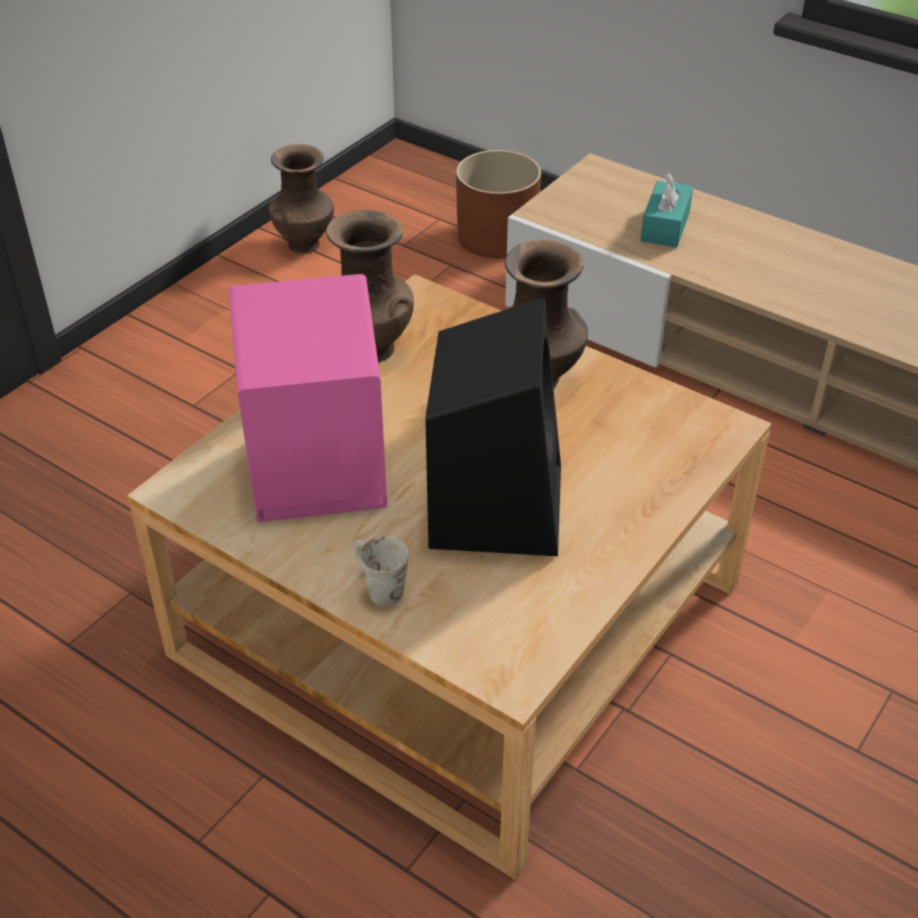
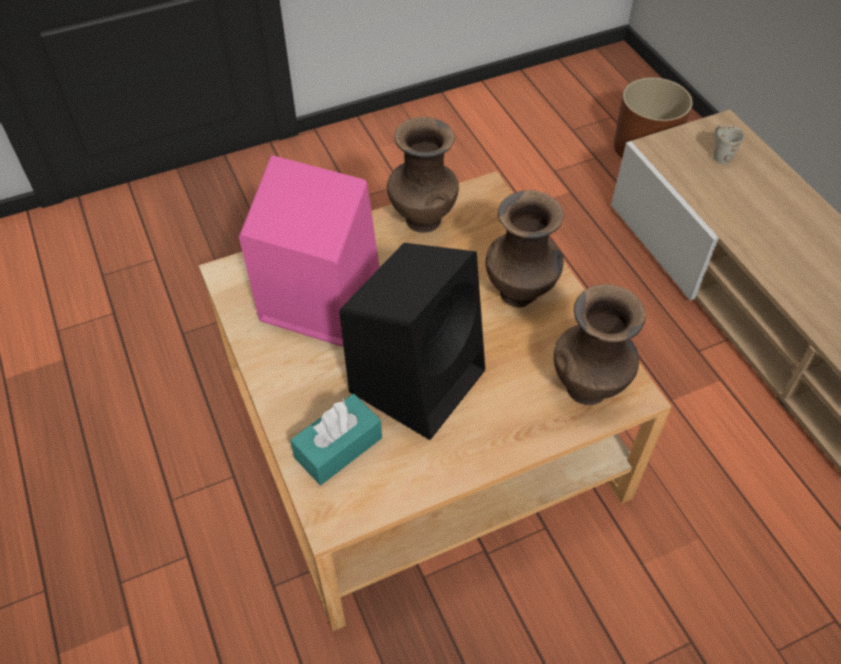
camera: 30 degrees right, 10 degrees up
brown vase [269,144,334,253] -> brown vase moved to [554,284,646,405]
white mug [354,536,409,606] -> white mug moved to [713,125,744,164]
turquoise tissue box [640,173,693,247] -> turquoise tissue box moved to [290,394,382,485]

